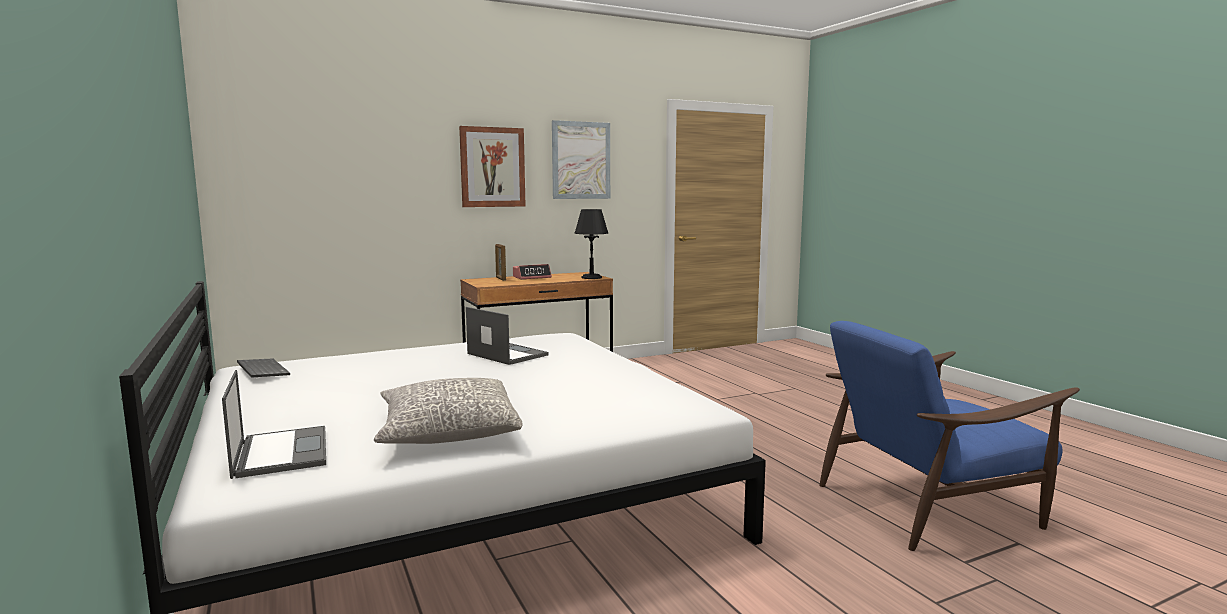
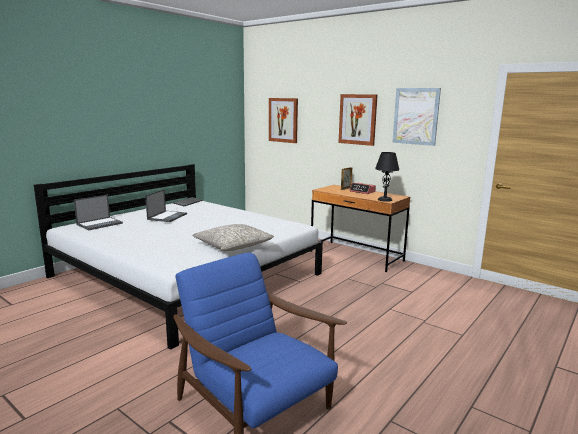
camera: 65 degrees right, 5 degrees up
grey pillow [374,378,522,444] -> grey pillow moved to [192,224,274,251]
laptop [466,307,548,365] -> laptop moved to [145,189,187,222]
none -> picture [269,98,298,143]

